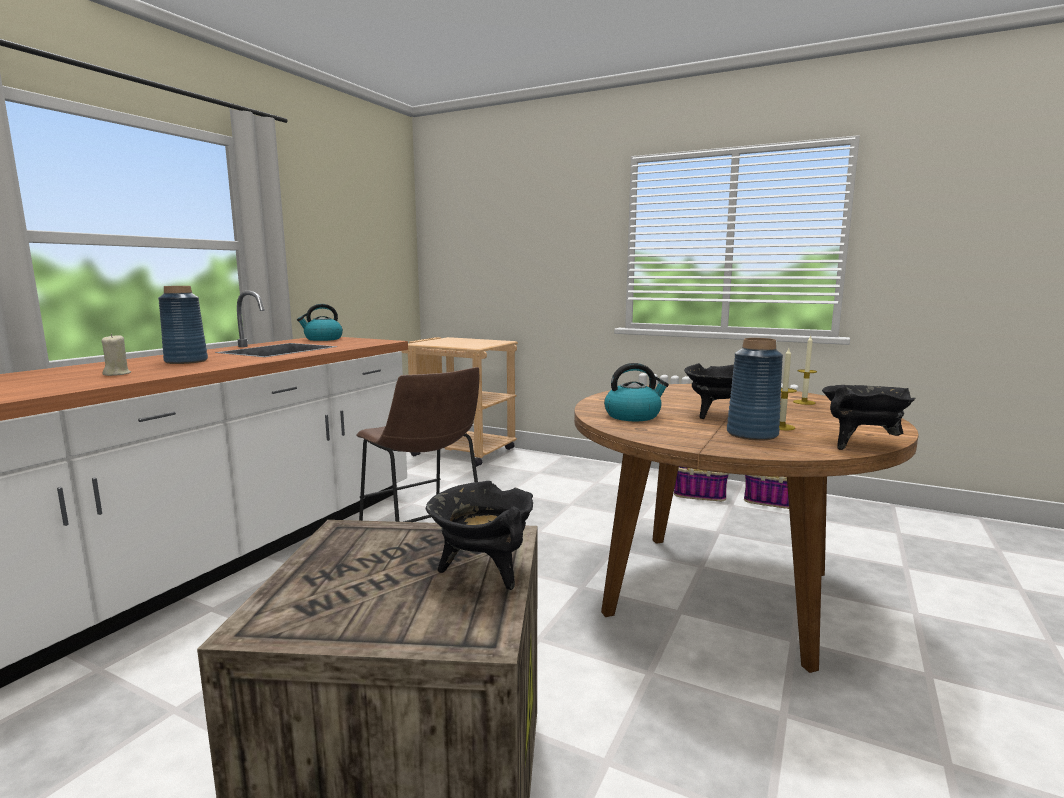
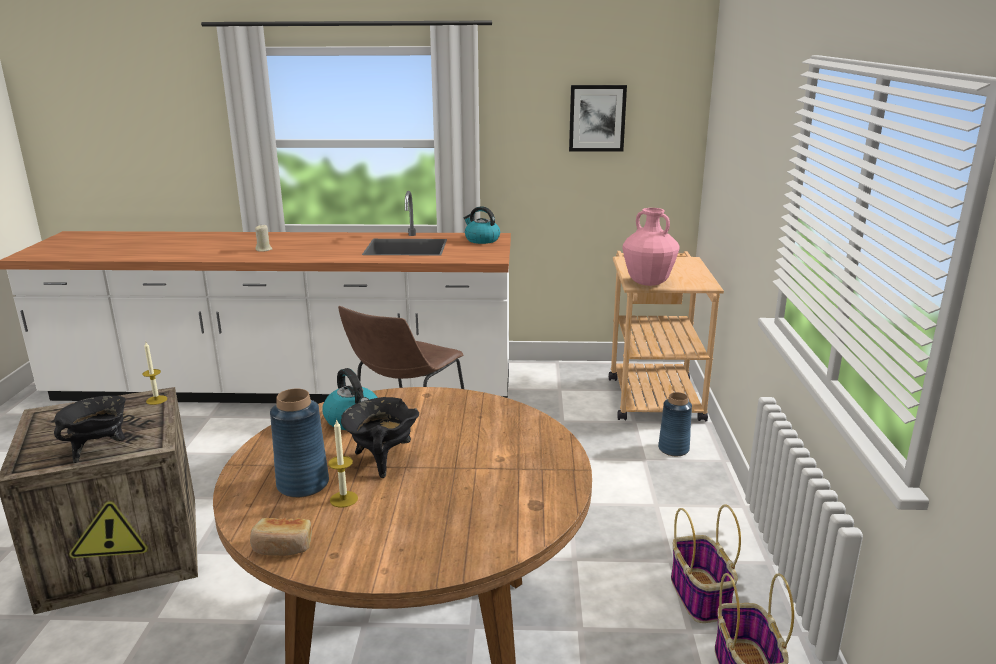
camera: 65 degrees right, 10 degrees up
blue vase [158,286,208,364] -> blue vase moved to [658,392,692,456]
candle [793,335,817,405] -> candle moved to [142,342,167,405]
black cooking pot [822,385,916,450] -> bread [250,518,312,556]
none -> picture [569,85,627,152]
none -> pink vase [623,208,680,286]

